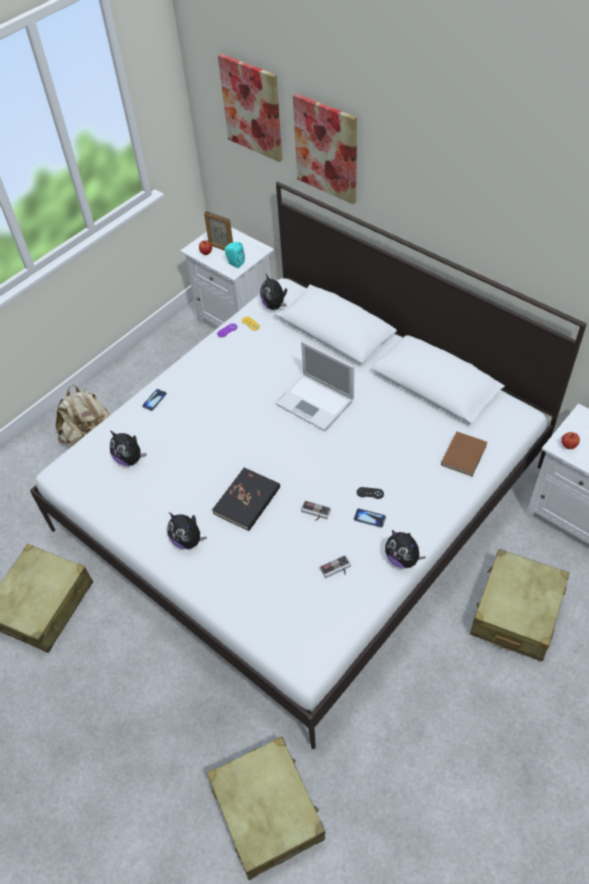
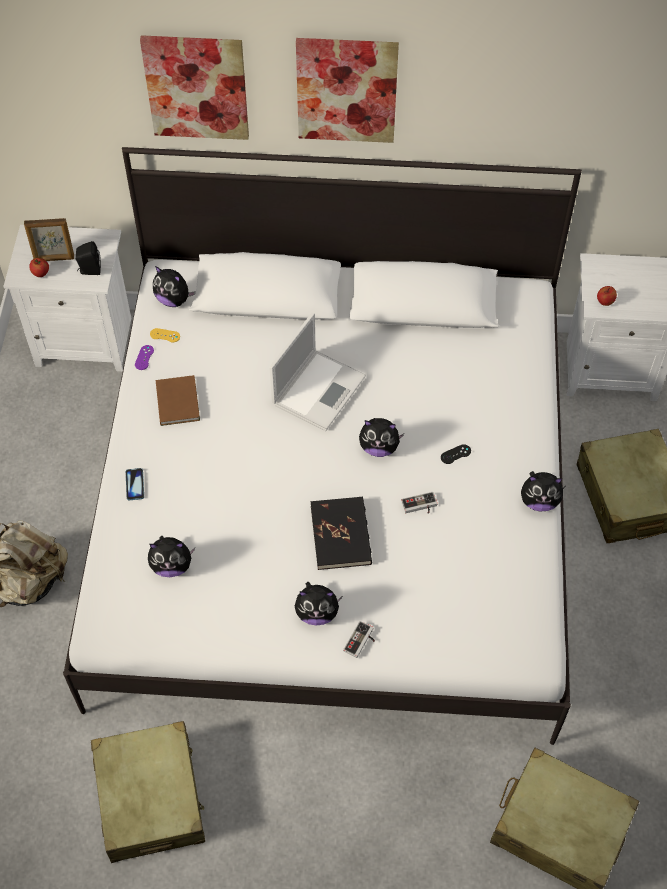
camera: 40 degrees left, 5 degrees up
picture [218,54,282,162] -> picture moved to [296,38,399,143]
turquoise speaker [225,242,245,268] -> black speaker [76,241,101,275]
laptop [275,341,354,431] -> laptop turned 60 degrees counterclockwise [269,313,366,431]
game controller [320,555,351,578] -> game controller moved to [343,621,375,658]
phone [354,509,386,528] -> none
brown book [441,432,487,476] -> brown book moved to [156,375,200,426]
none -> plush toy [359,418,404,457]

